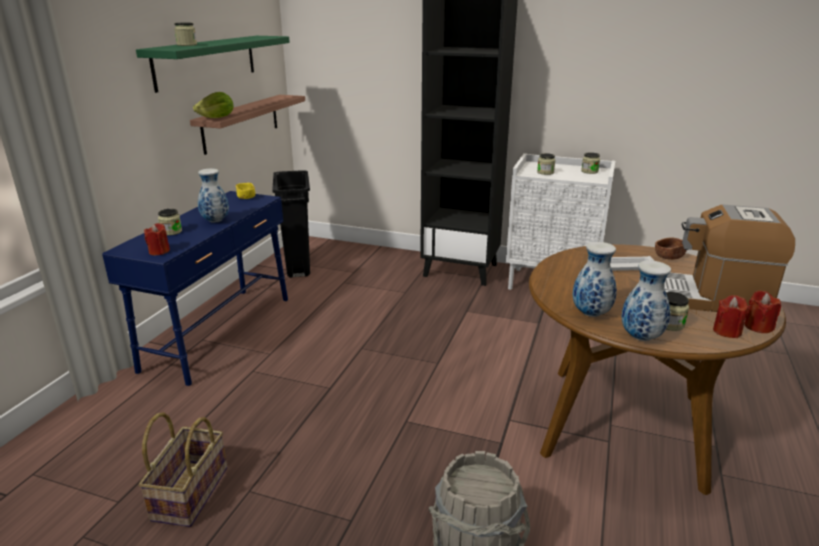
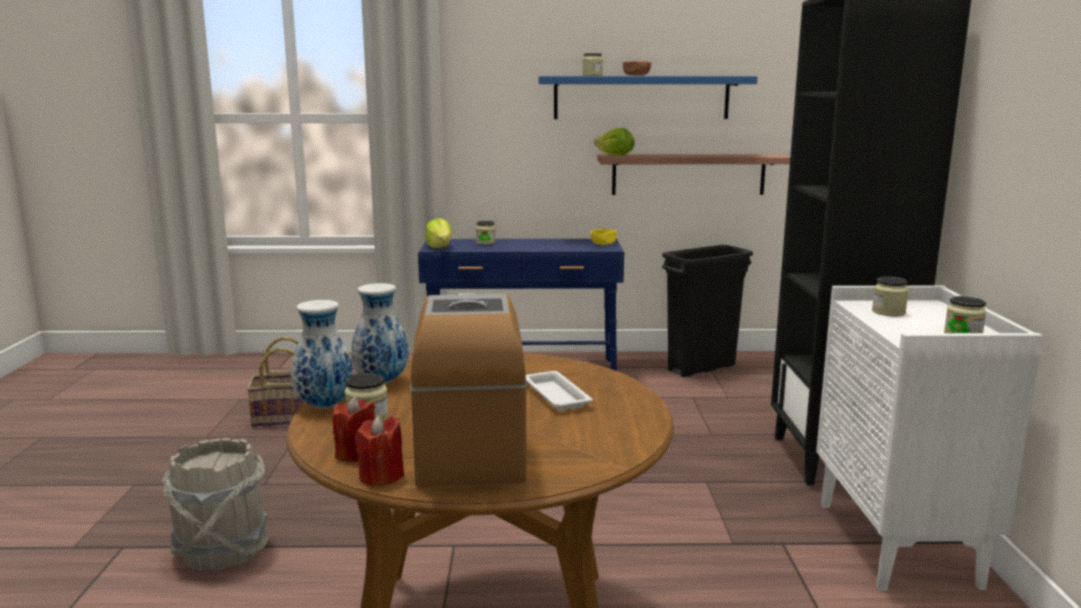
camera: 70 degrees right, 10 degrees down
green shelf [136,36,290,93] -> blue shelf [538,76,758,119]
red candle [144,223,170,255] -> lettuce [425,218,452,248]
vase [198,168,229,223] -> none
brown bowl [655,237,687,260] -> brown bowl moved to [623,61,651,76]

